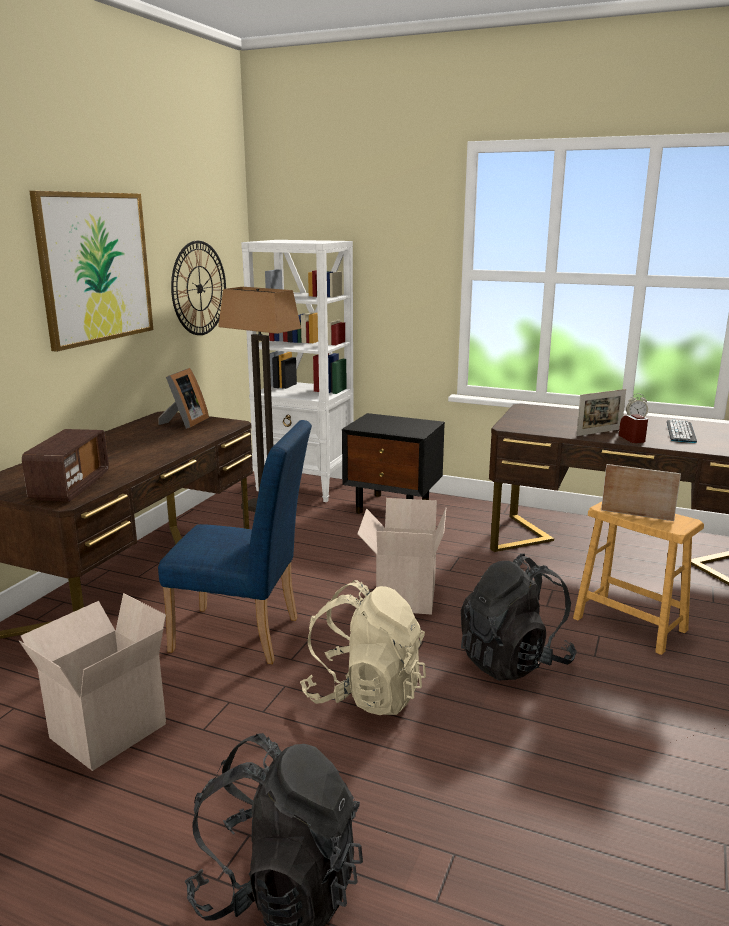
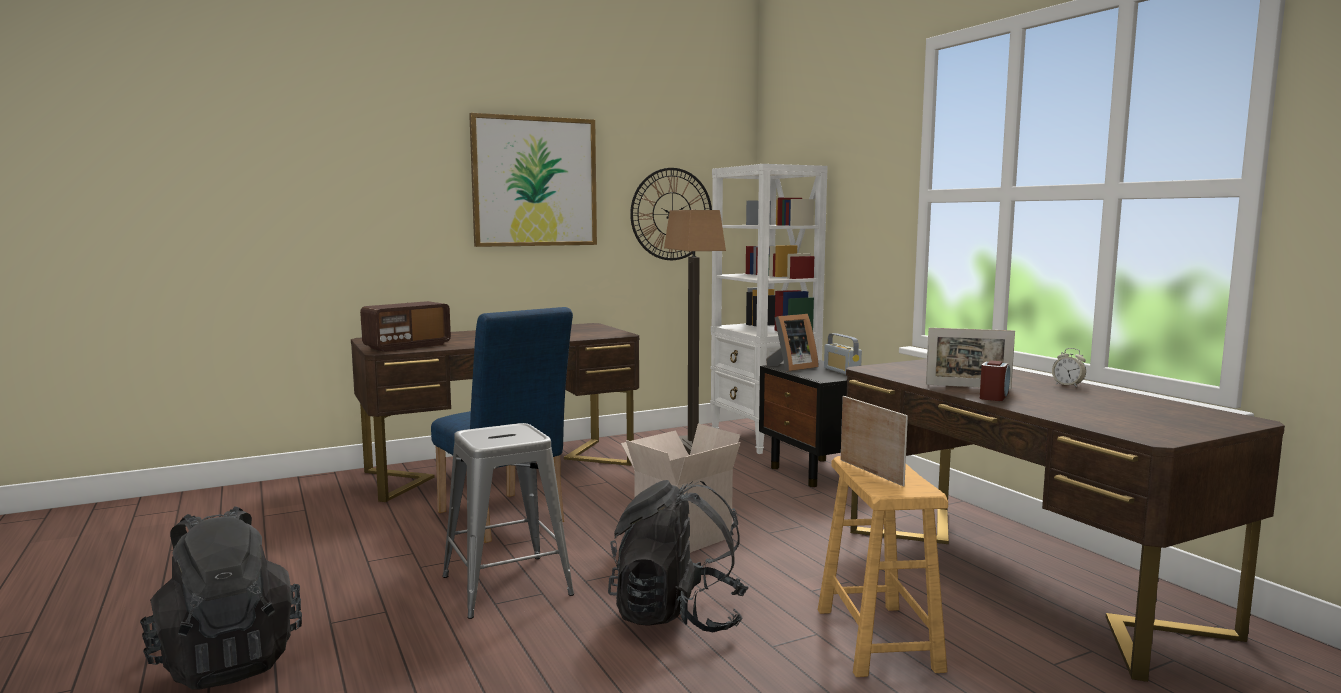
camera: 40 degrees right, 10 degrees down
cardboard box [19,593,166,771] -> none
picture frame [158,368,209,429] -> picture frame moved to [766,314,819,372]
beige backpack [300,580,426,715] -> grey stool [443,423,574,619]
keyboard [667,419,697,443] -> none
none -> radio [824,333,862,375]

